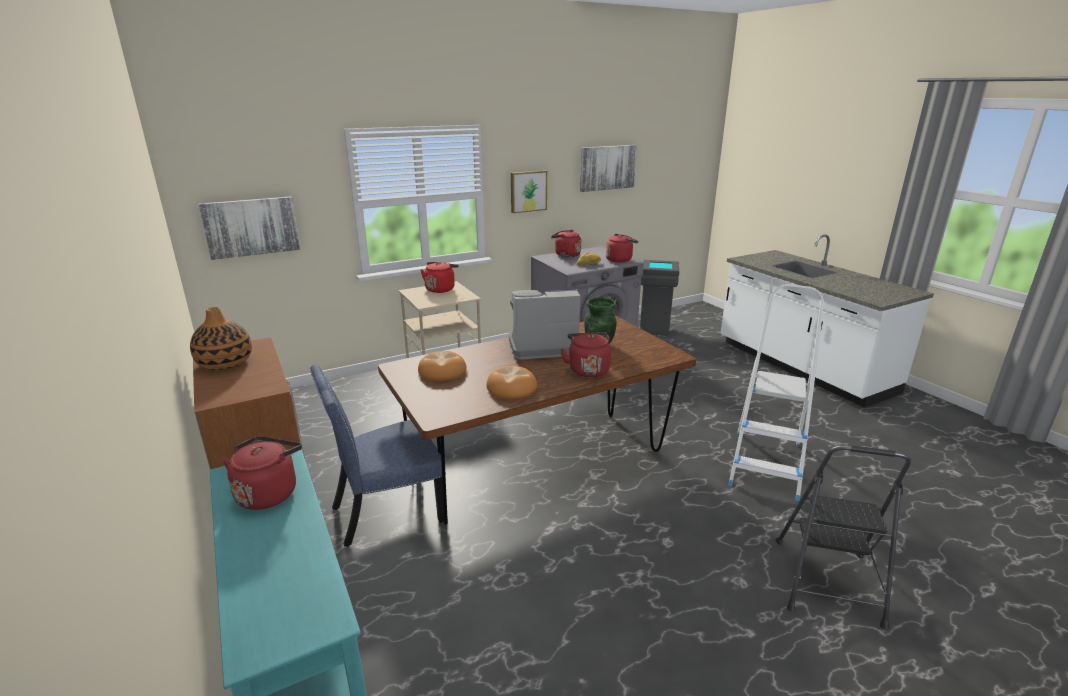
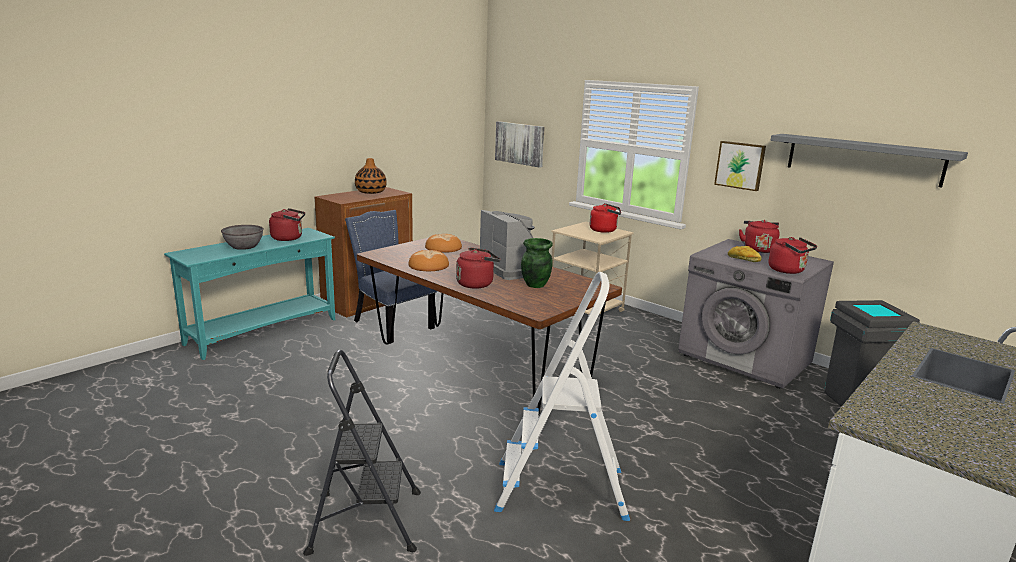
camera: 70 degrees right, 5 degrees down
picture [580,145,637,192] -> grey shelf [770,134,968,187]
none -> grey bowl [221,225,264,250]

